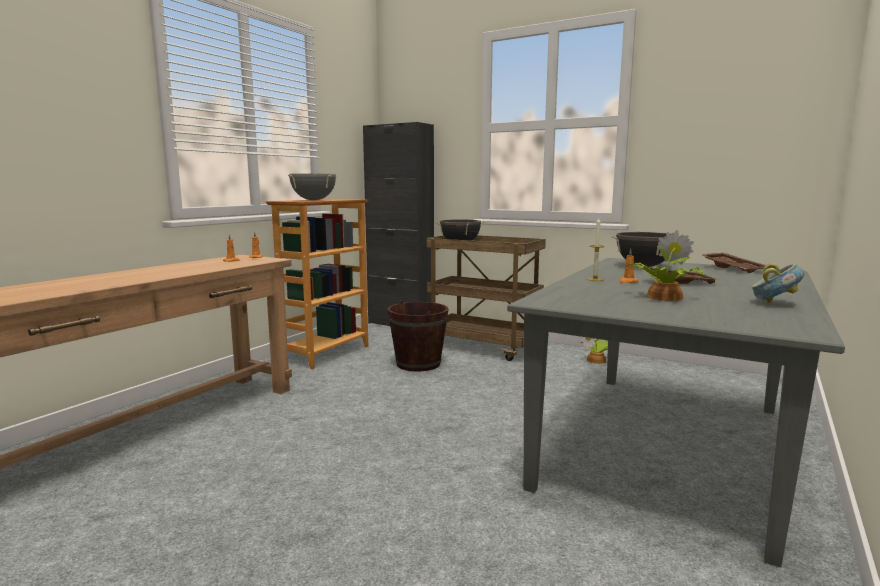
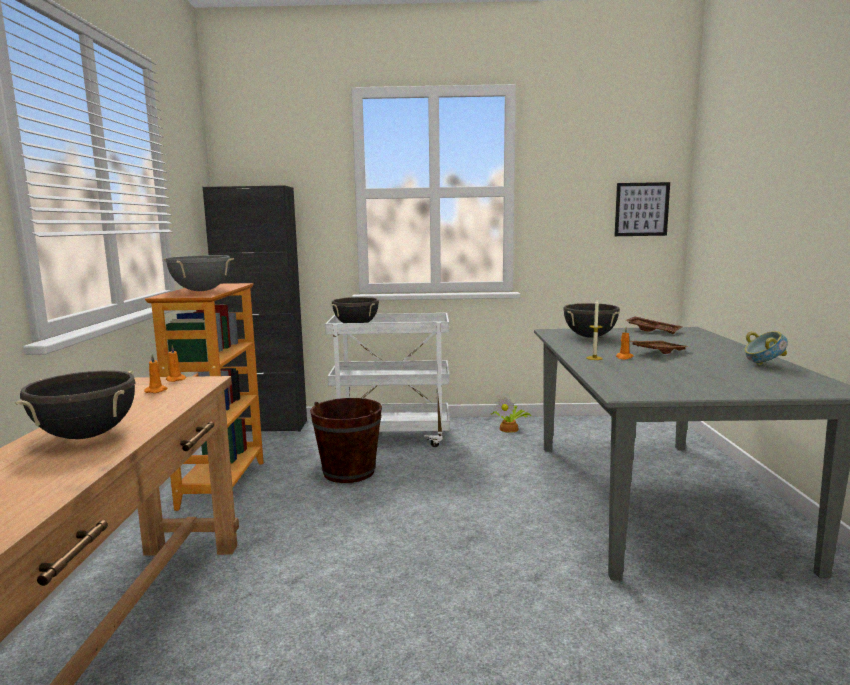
camera: 30 degrees left, 0 degrees up
brown cart [426,235,546,361] -> white cart [325,313,450,447]
potted plant [627,230,704,301] -> none
none -> black cooking pot [15,370,136,439]
none -> picture [614,182,670,236]

